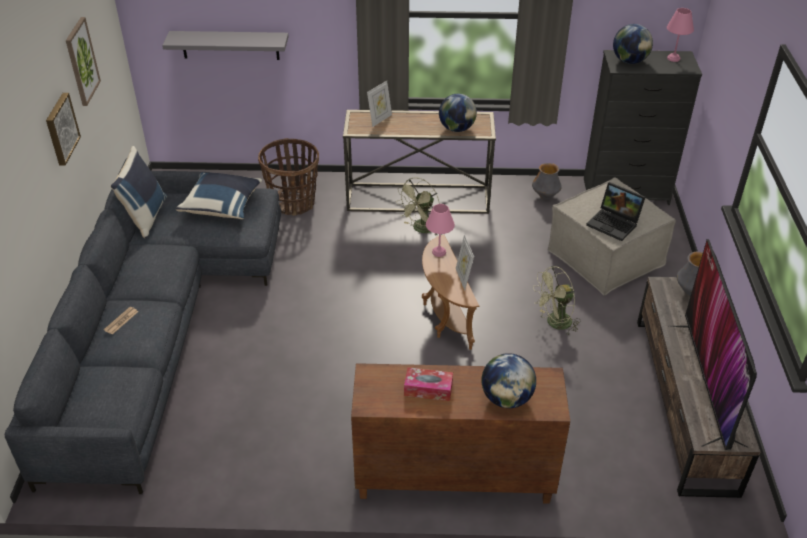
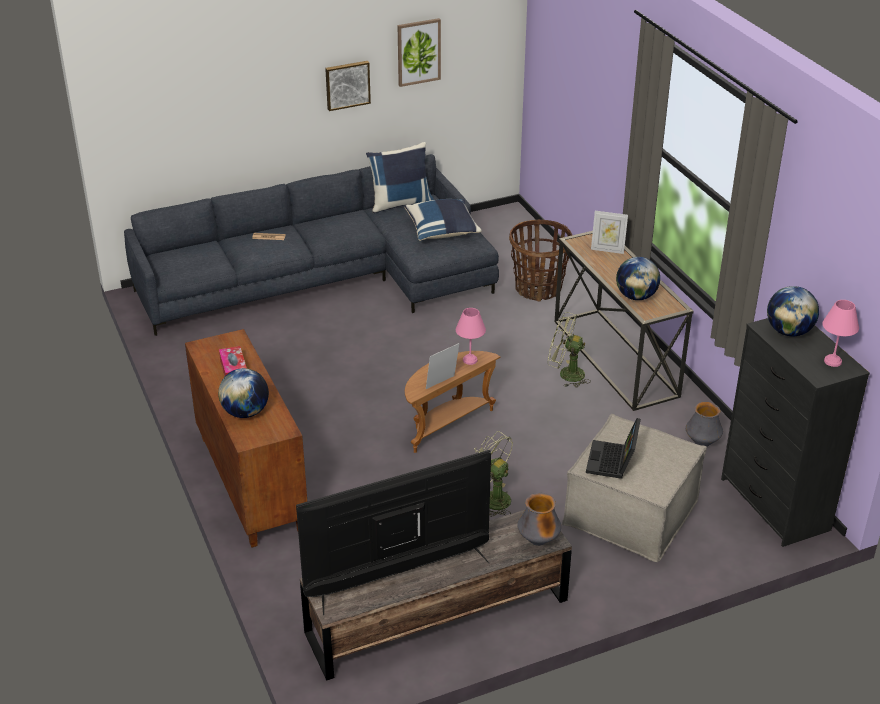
camera: 65 degrees right, 5 degrees down
grey shelf [162,31,289,60] -> none

